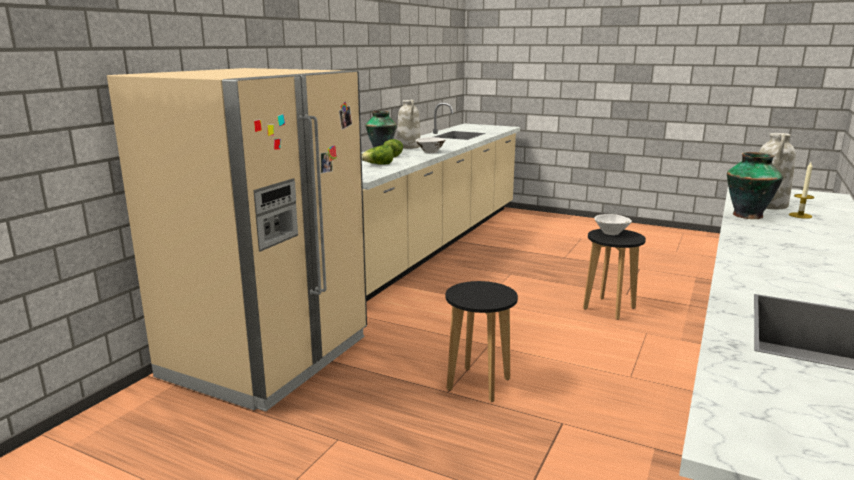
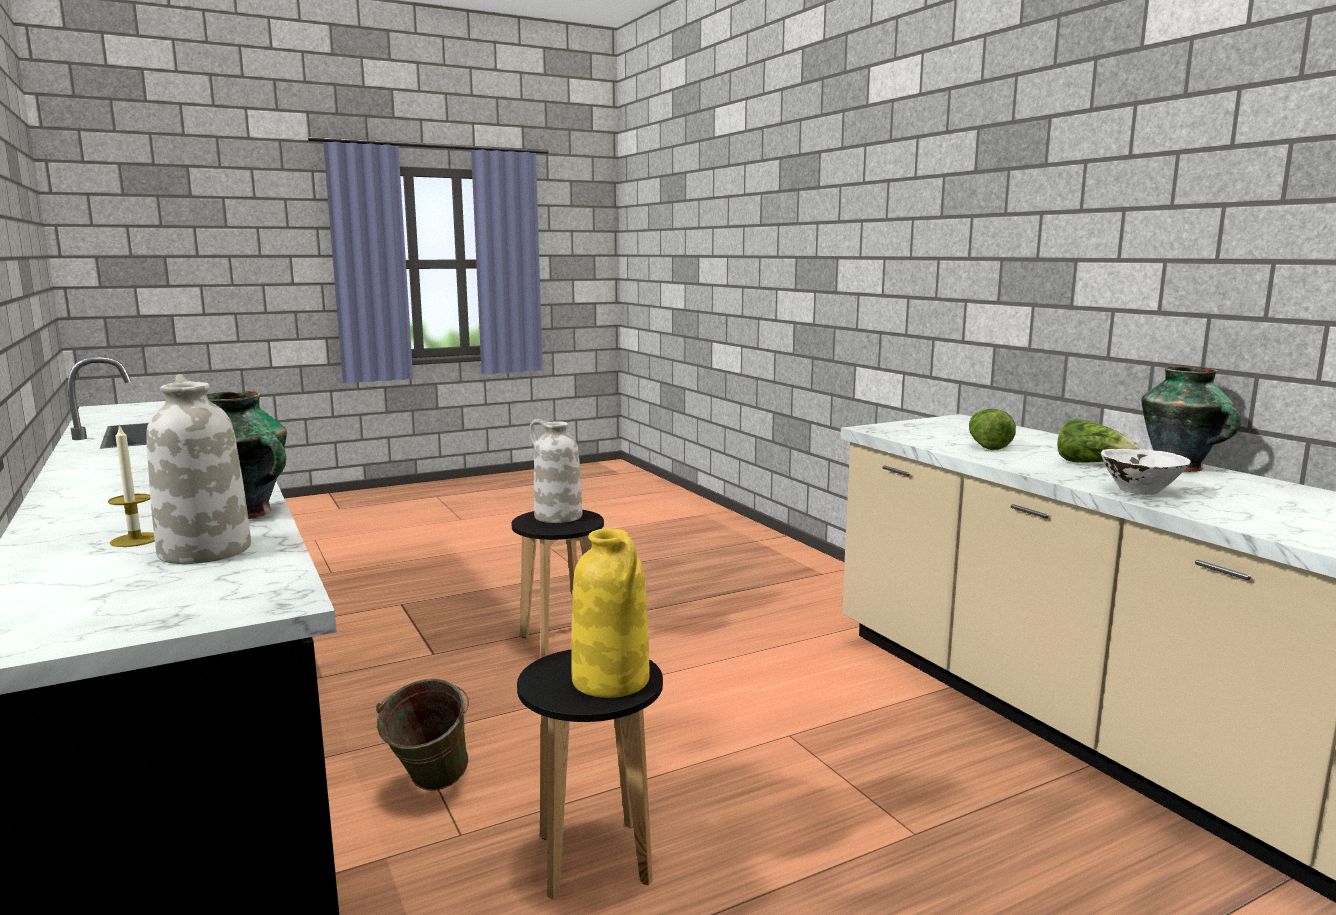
camera: 125 degrees right, 5 degrees down
beige fridge [107,68,367,412] -> none
white vase [397,99,420,149] -> white vase moved to [529,419,583,523]
white bowl [594,214,632,235] -> yellow vase [571,528,650,698]
none -> green bucket [376,679,469,791]

